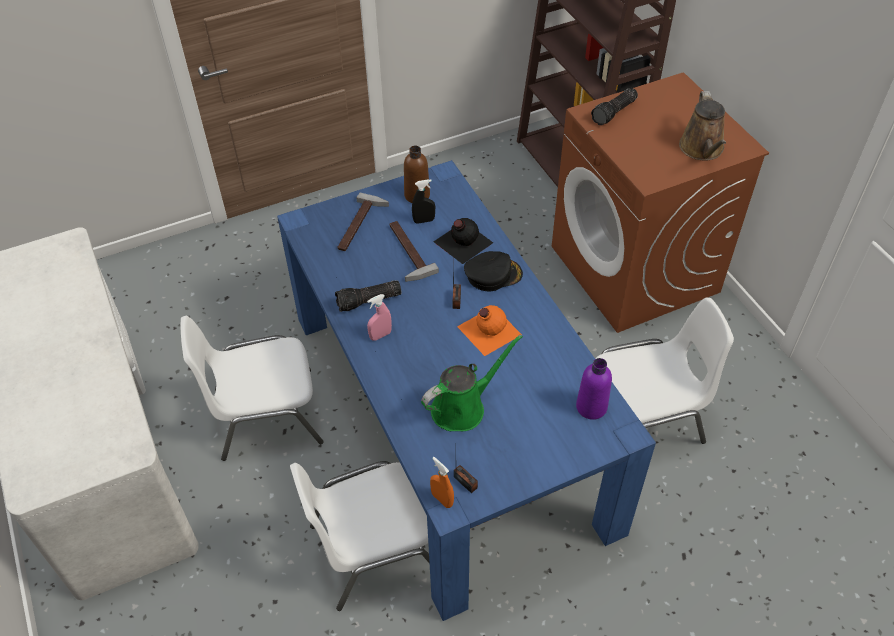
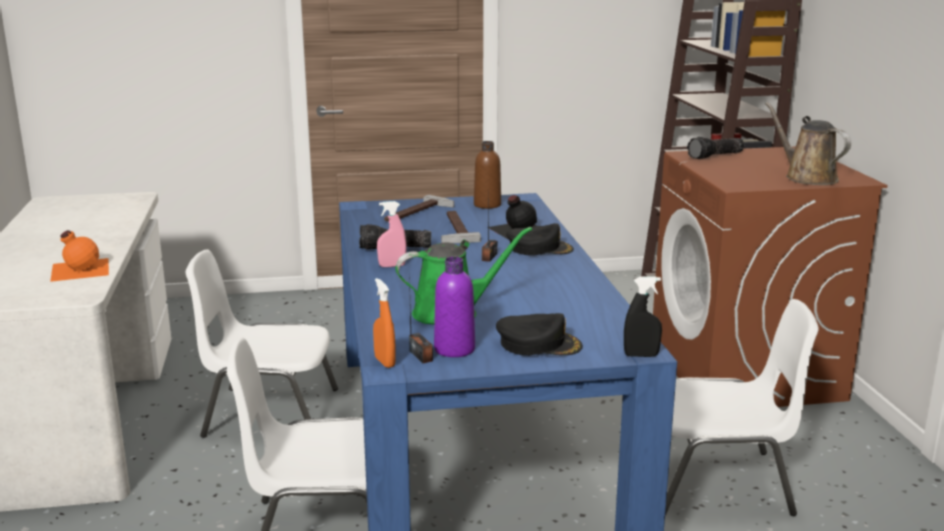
camera: 15 degrees right, 30 degrees down
black spray bottle [412,179,435,224] -> black spray bottle moved to [624,277,662,357]
orange bottle [457,305,522,356] -> orange bottle moved to [50,230,109,282]
purple bottle [576,358,612,420] -> purple bottle moved to [434,257,475,357]
brown watering can [679,91,726,160] -> brown watering can turned 135 degrees clockwise [765,102,851,185]
none -> black cap [496,313,583,356]

